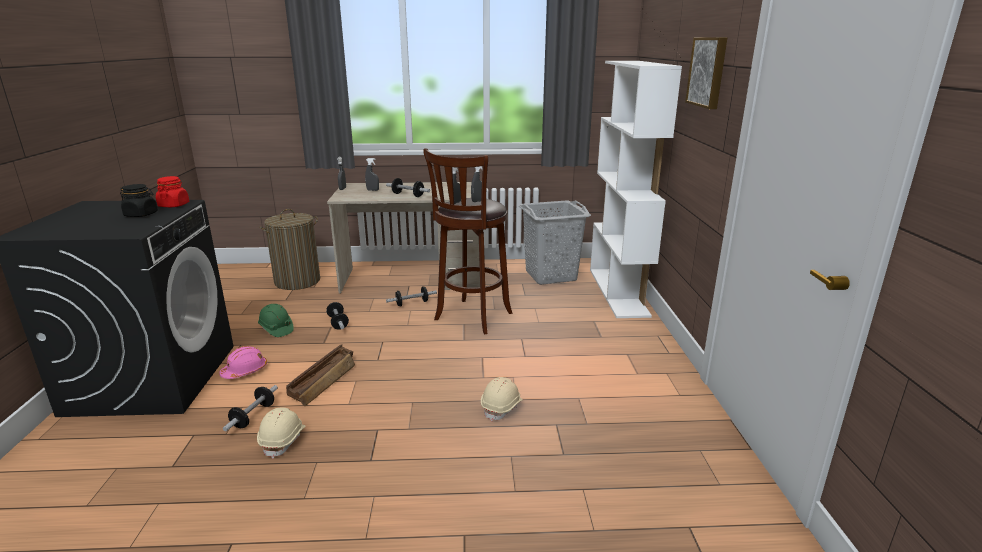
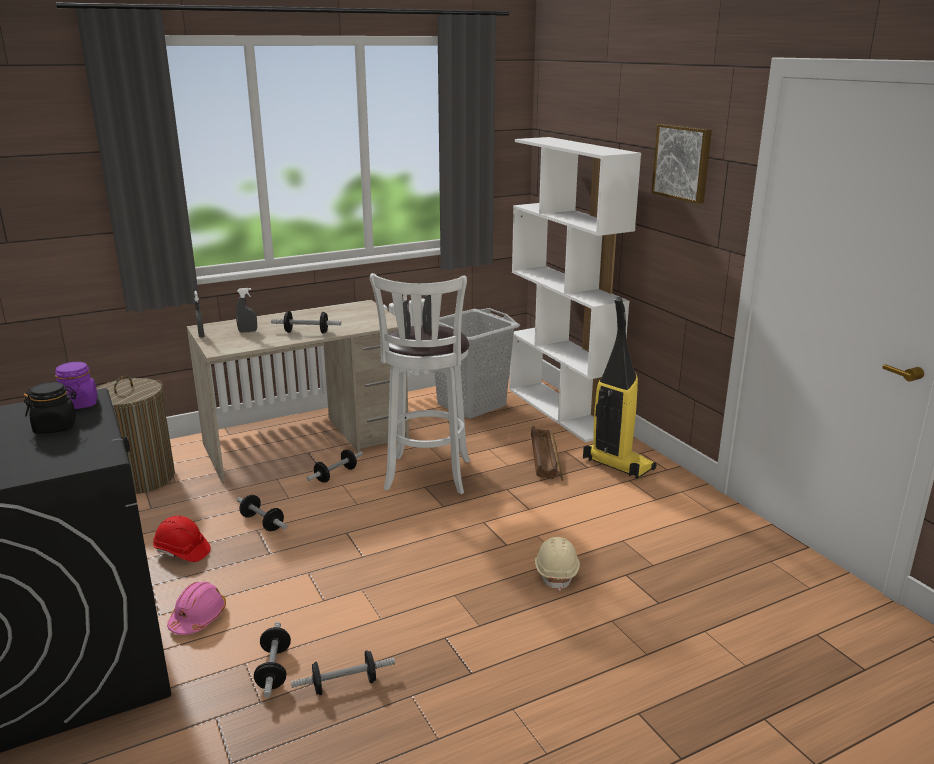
camera: 25 degrees left, 0 degrees up
red jar [156,176,189,208] -> purple jar [55,362,97,409]
beige hard hat [257,407,306,459] -> dumbbell [291,650,395,695]
green hard hat [258,304,294,337] -> red hard hat [153,516,211,562]
crate [286,344,355,406] -> crate moved to [531,426,563,481]
brown stool [423,148,513,334] -> white stool [370,273,470,494]
none -> vacuum cleaner [583,297,657,479]

